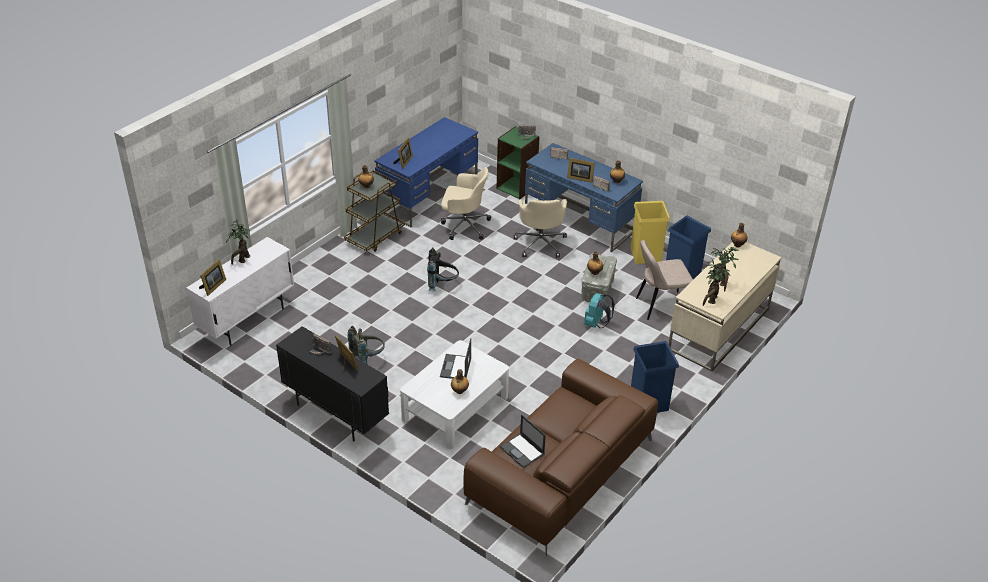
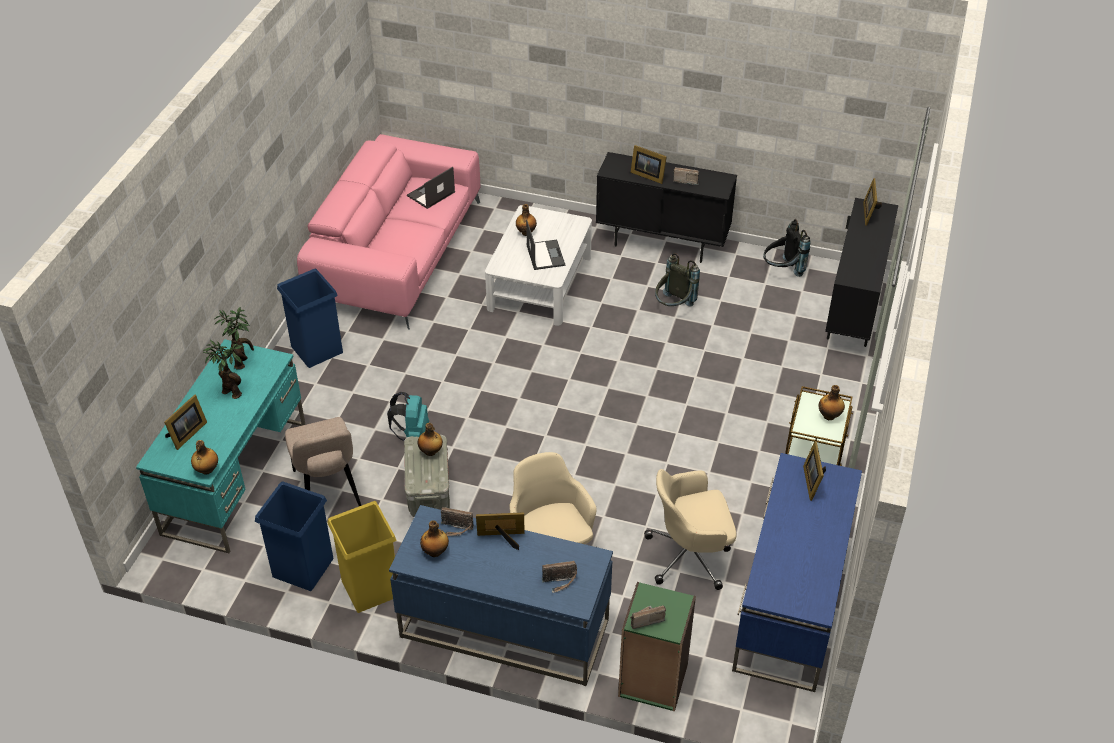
camera: 160 degrees right, 5 degrees up
white cabinet [186,237,294,346] -> black cabinet [825,198,898,347]
potted plant [226,219,250,264] -> none
black backpack [427,247,459,291] -> black backpack moved to [763,219,811,277]
brown sofa [464,358,658,556] -> pink sofa [297,134,480,330]
laptop [500,415,546,468] -> laptop turned 75 degrees counterclockwise [407,167,455,209]
beige chair [636,240,693,320] -> beige chair turned 105 degrees clockwise [285,417,361,506]
beige desk [668,242,782,372] -> turquoise desk [136,339,306,553]
none -> picture frame [164,394,207,450]

